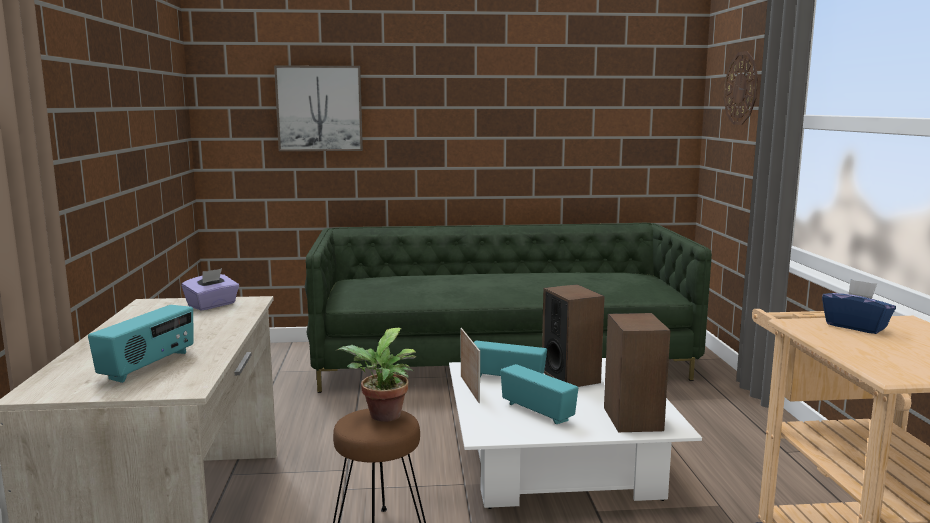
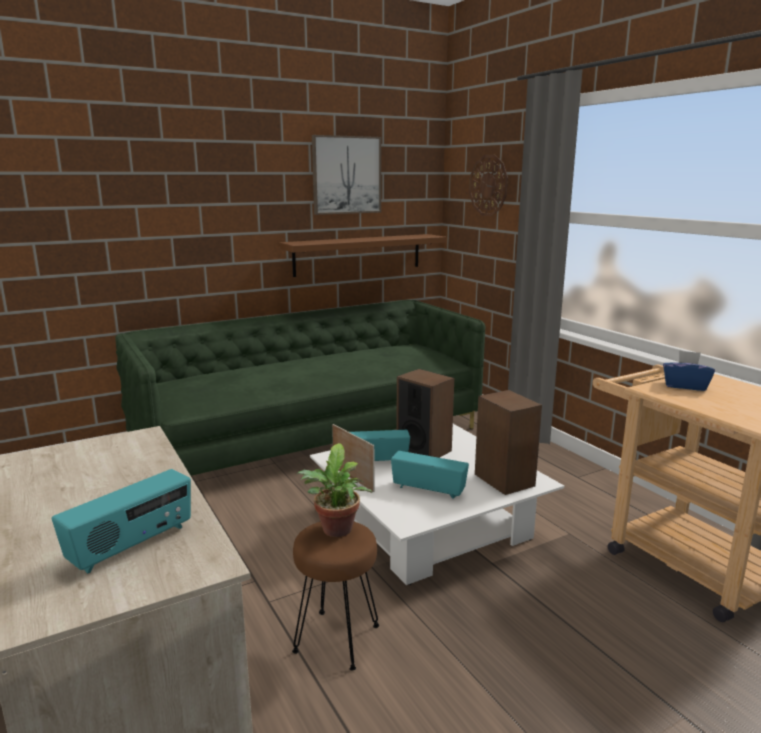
camera: 25 degrees left, 5 degrees up
radio [88,305,193,383] -> radio turned 45 degrees clockwise [52,469,191,574]
purple tissue box [181,268,239,311] -> none
picture [274,65,363,151] -> picture moved to [312,135,381,215]
none -> brown shelf [279,234,446,277]

